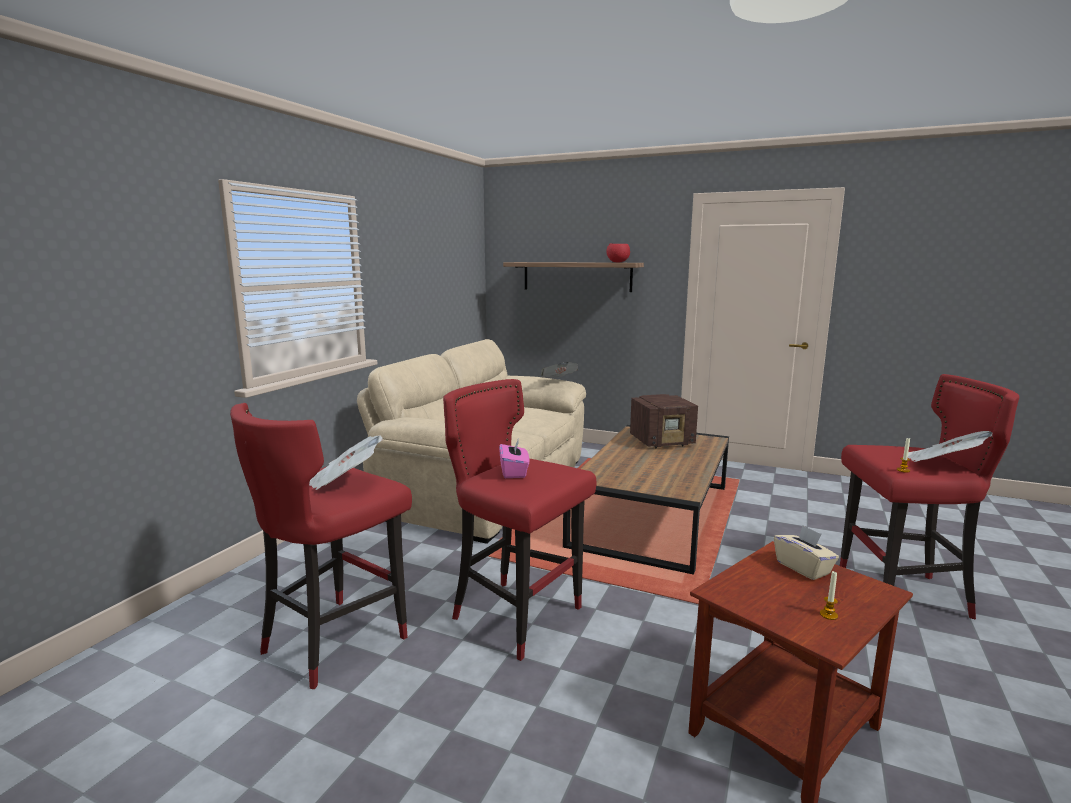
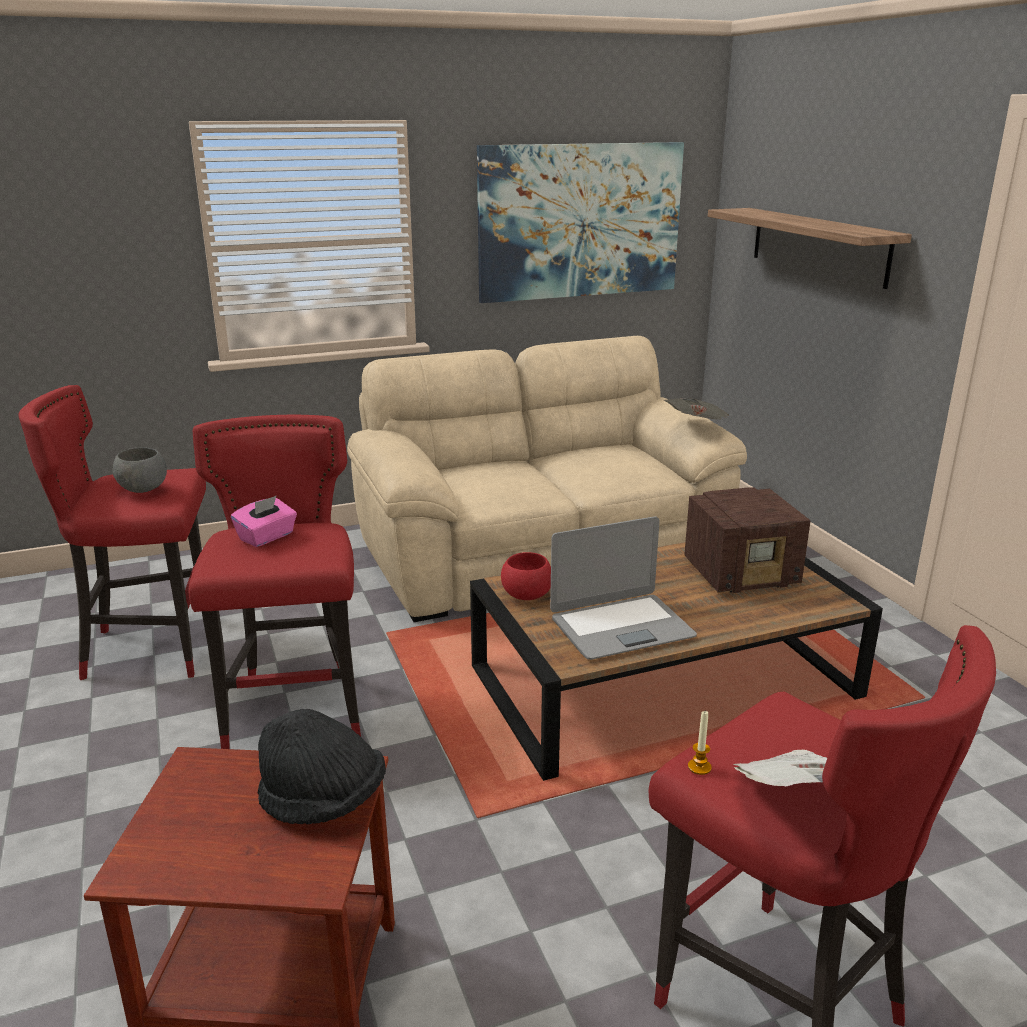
camera: 45 degrees right, 10 degrees up
newspaper [309,435,383,490] -> grey bowl [112,447,167,493]
red bowl [606,244,630,263] -> red bowl moved to [501,552,551,600]
radio [630,394,698,448] -> radio turned 45 degrees counterclockwise [684,487,811,593]
beige tissue box [774,525,839,580] -> black hat [258,709,386,824]
candle [820,571,838,620] -> none
none -> picture [477,142,684,303]
none -> laptop [550,516,697,660]

